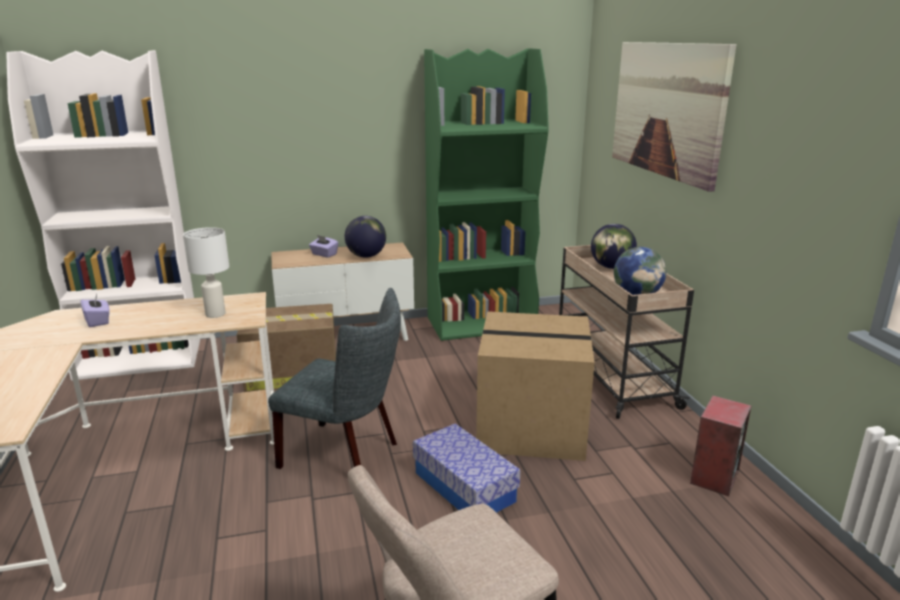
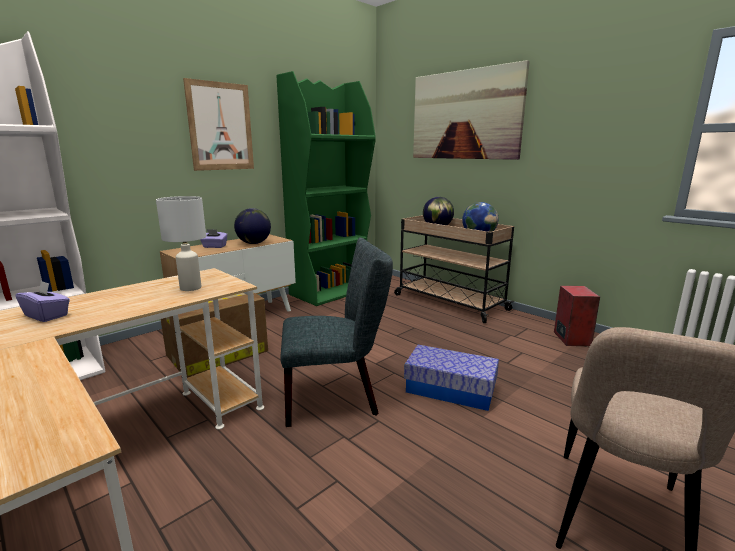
camera: 30 degrees left, 5 degrees down
cardboard box [476,311,595,461] -> none
none -> picture [183,78,254,171]

